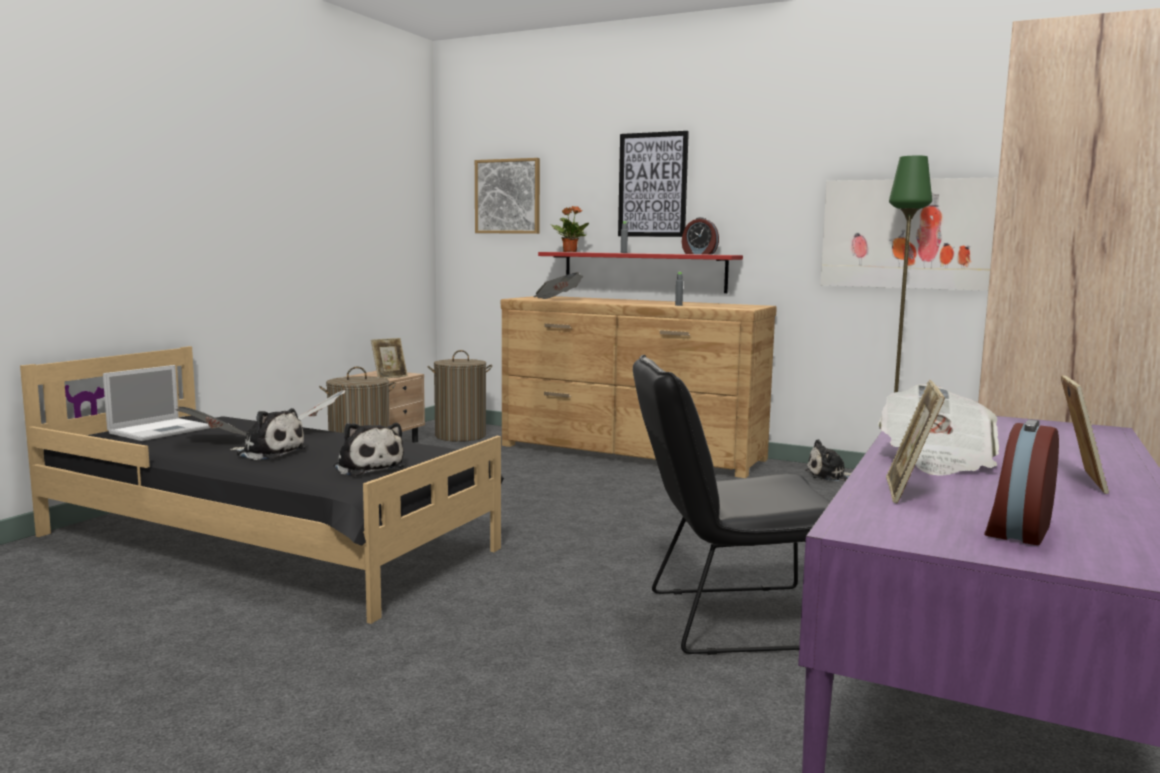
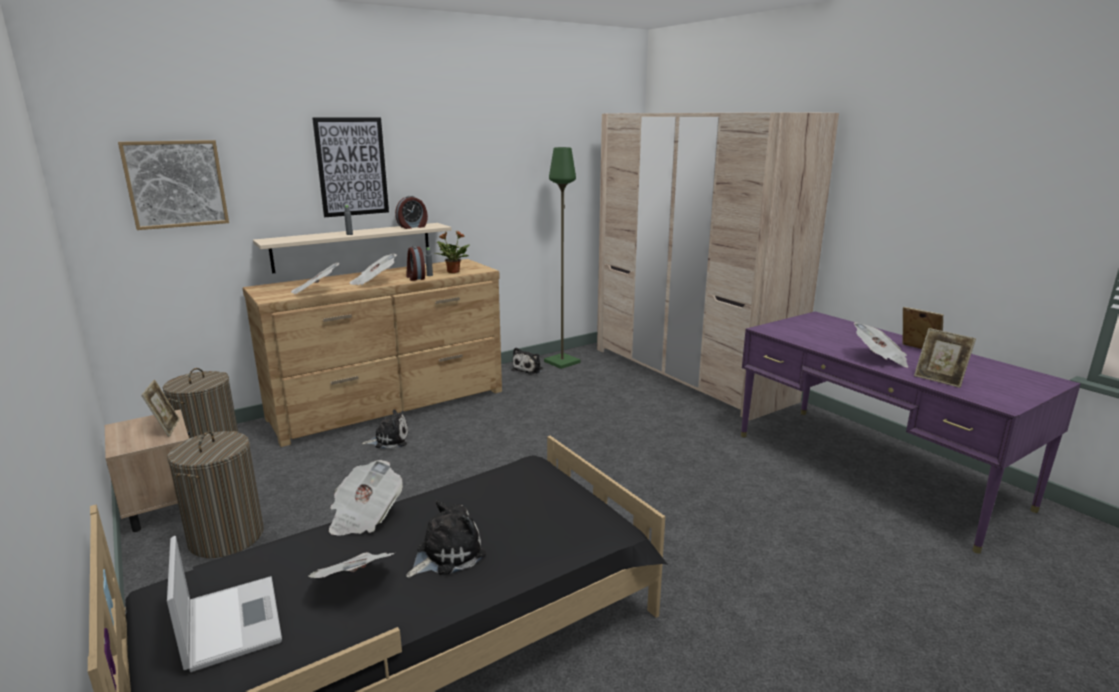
camera: 60 degrees left, 10 degrees up
plush toy [334,423,405,476] -> plush toy moved to [361,409,409,449]
red shelf [538,252,743,293] -> beige shelf [253,223,451,273]
potted plant [550,206,589,252] -> potted plant moved to [435,231,470,273]
black chair [633,355,830,655] -> none
picture [820,177,998,291] -> none
alarm clock [984,419,1059,545] -> alarm clock moved to [406,246,425,281]
none -> newspaper [349,254,397,285]

